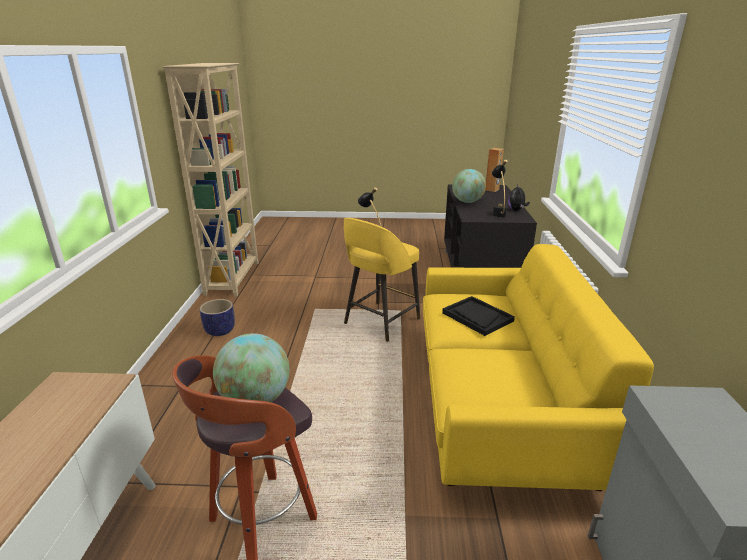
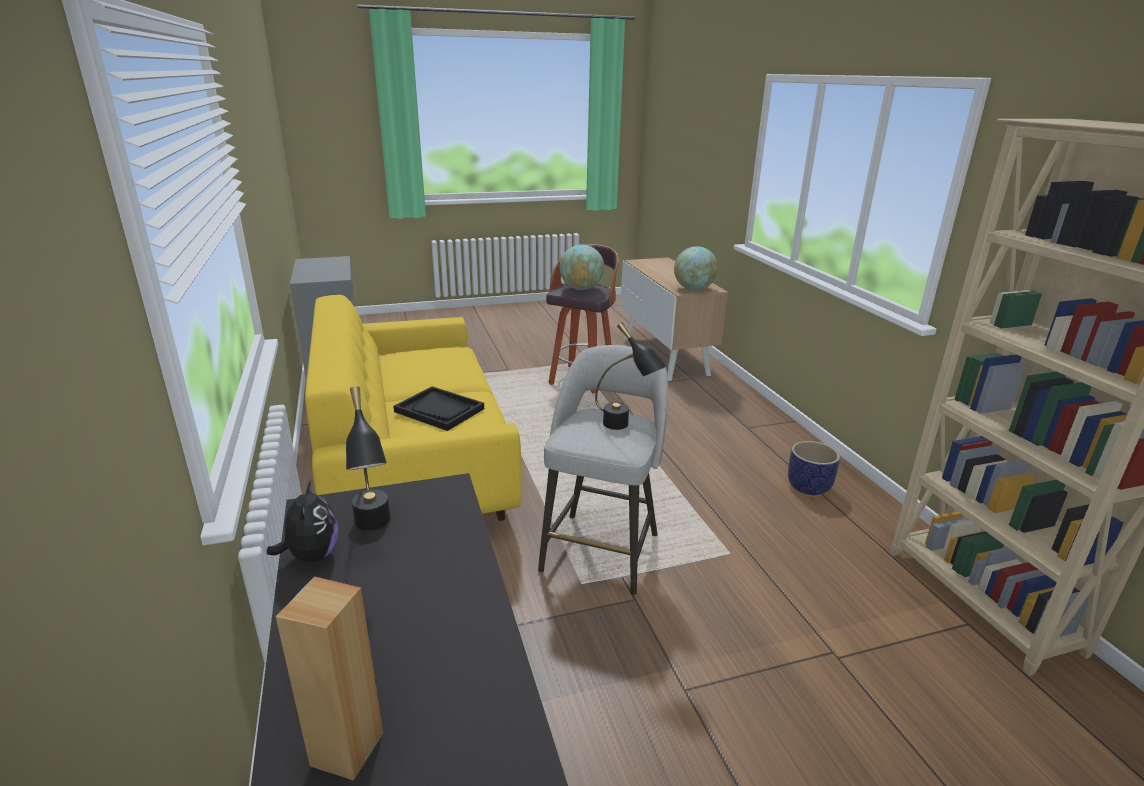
camera: 160 degrees right, 0 degrees up
yellow stool [344,218,420,342] -> grey stool [538,345,668,595]
globe [452,169,486,203] -> globe moved to [674,246,718,290]

